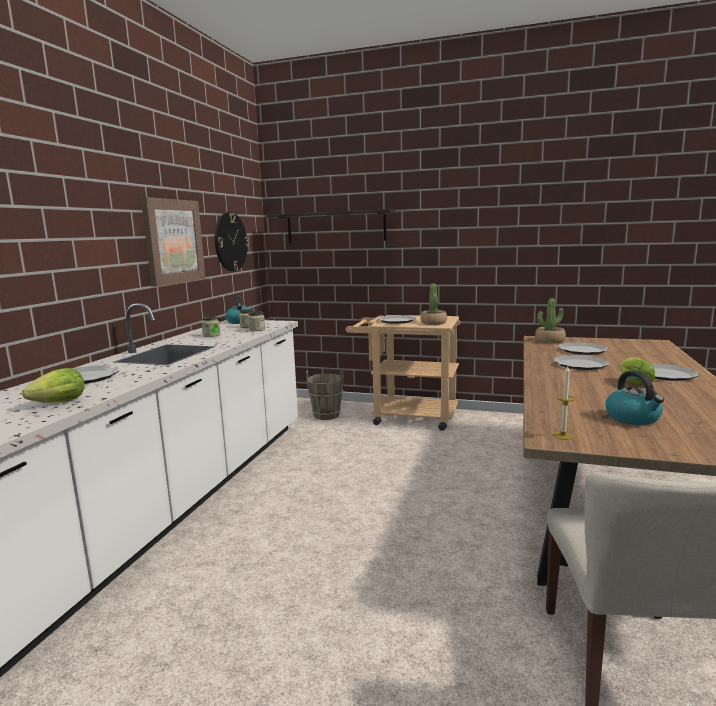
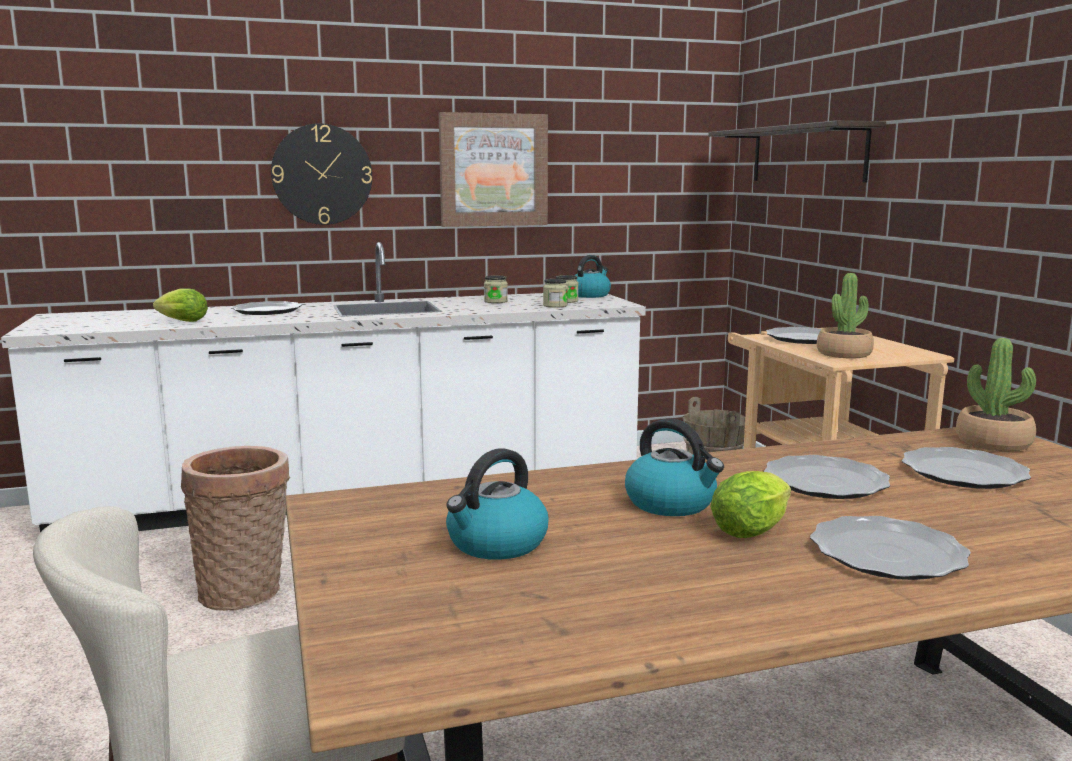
camera: 55 degrees right, 0 degrees up
wall clock [215,212,249,271] -> wall clock moved to [271,123,372,225]
candle [553,366,575,440] -> none
none -> basket [181,446,290,611]
none -> kettle [625,418,724,516]

